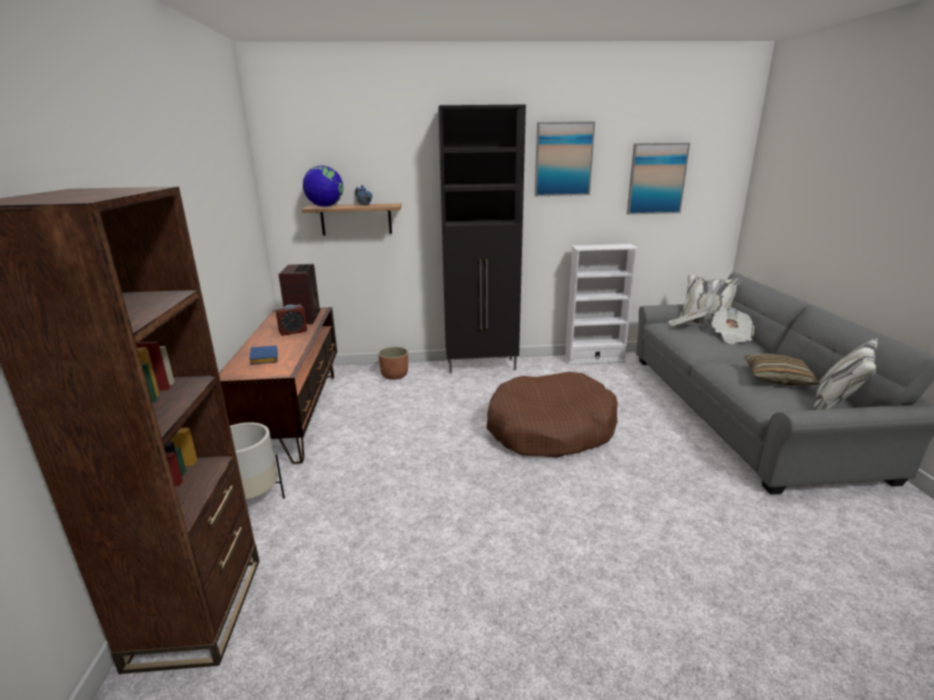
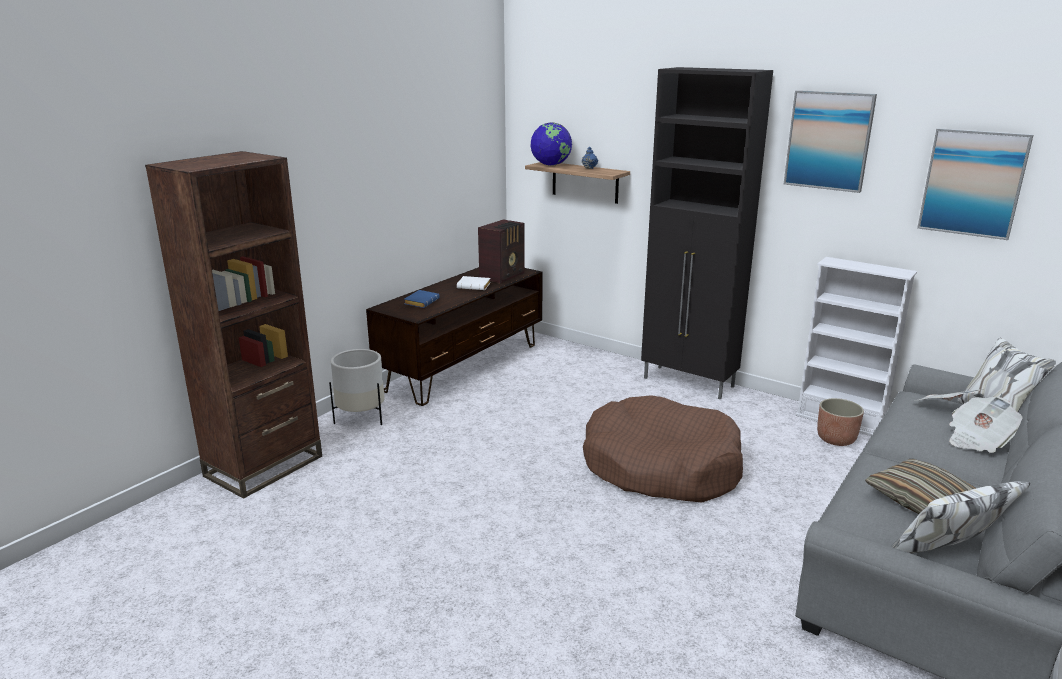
camera: 40 degrees right, 0 degrees up
alarm clock [275,305,307,336] -> white book [457,276,491,290]
planter [378,347,408,380] -> planter moved to [817,398,864,446]

